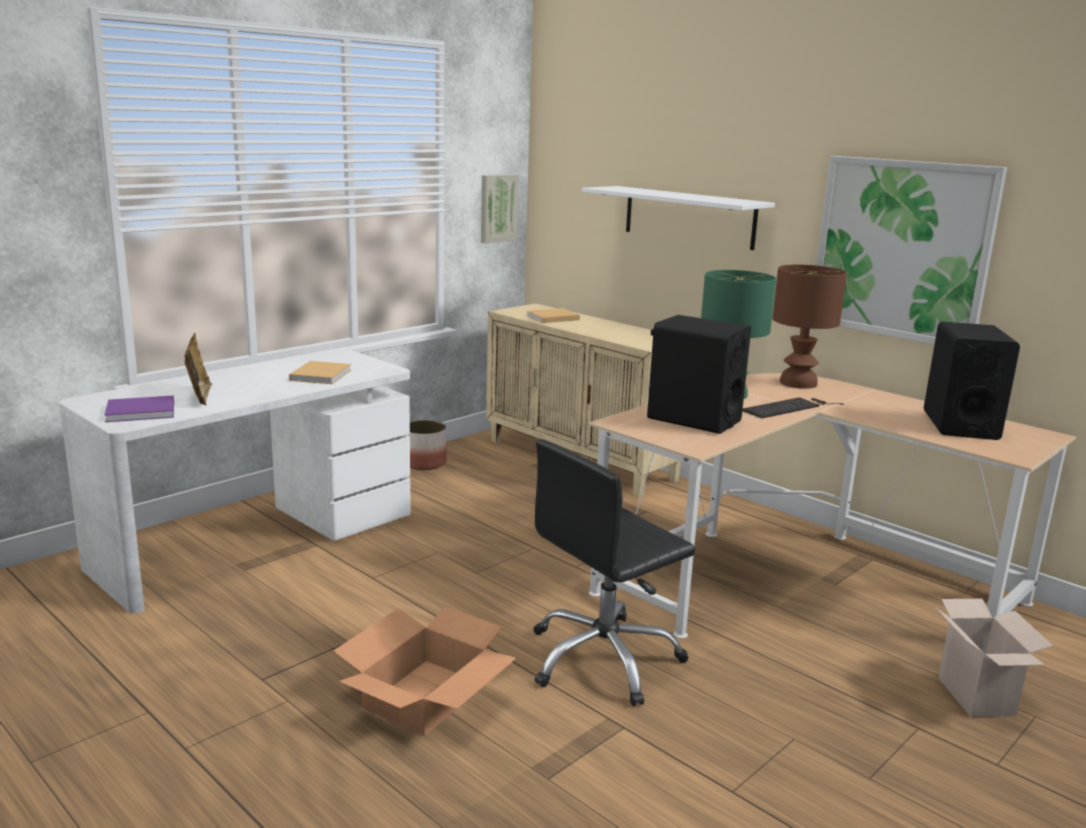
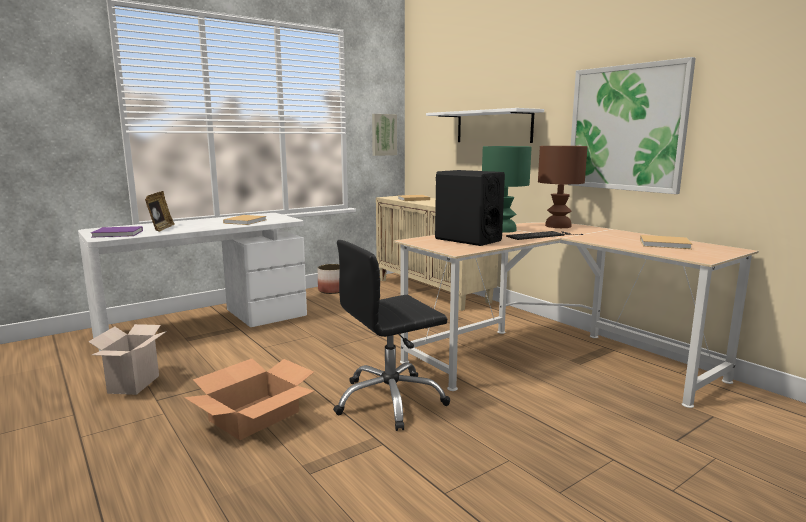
camera: 10 degrees right, 5 degrees down
black speaker [924,322,1020,440] -> beige book [640,235,692,249]
cardboard box [935,599,1053,717] -> cardboard box moved to [88,324,167,395]

